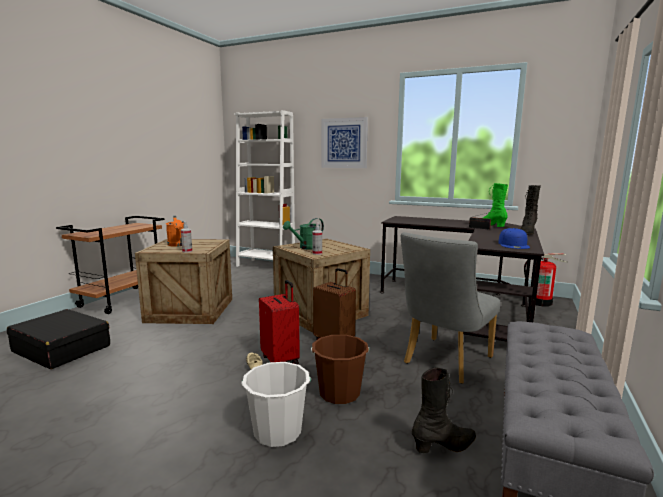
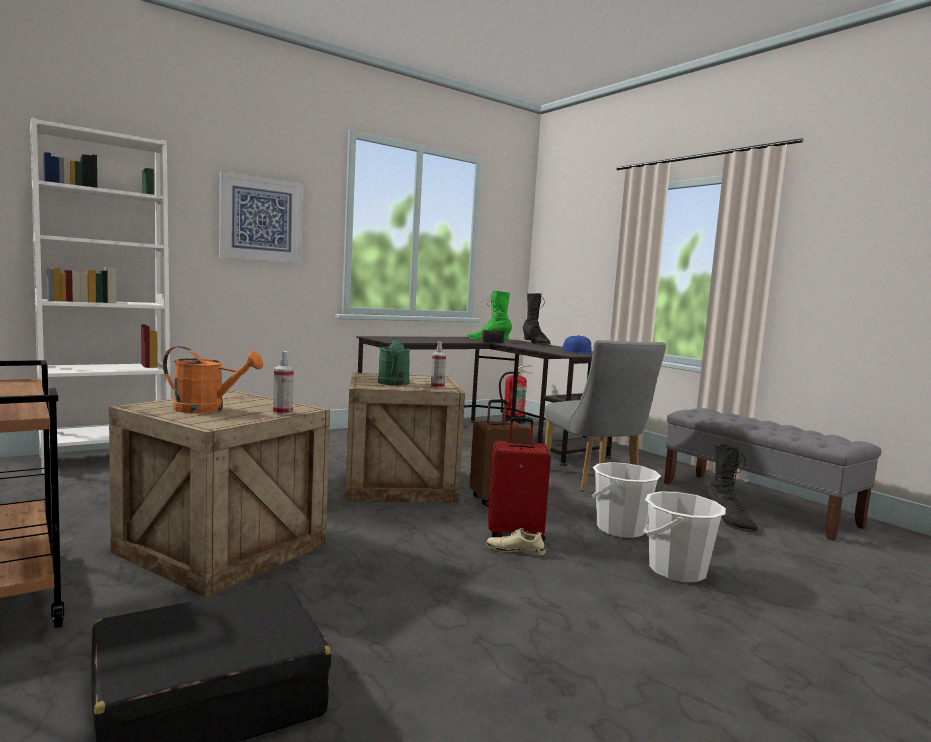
camera: 60 degrees left, 5 degrees down
brown bucket [311,335,369,404] -> white bucket [592,462,661,538]
black boot [412,367,476,453] -> black boot turned 150 degrees clockwise [706,444,758,532]

